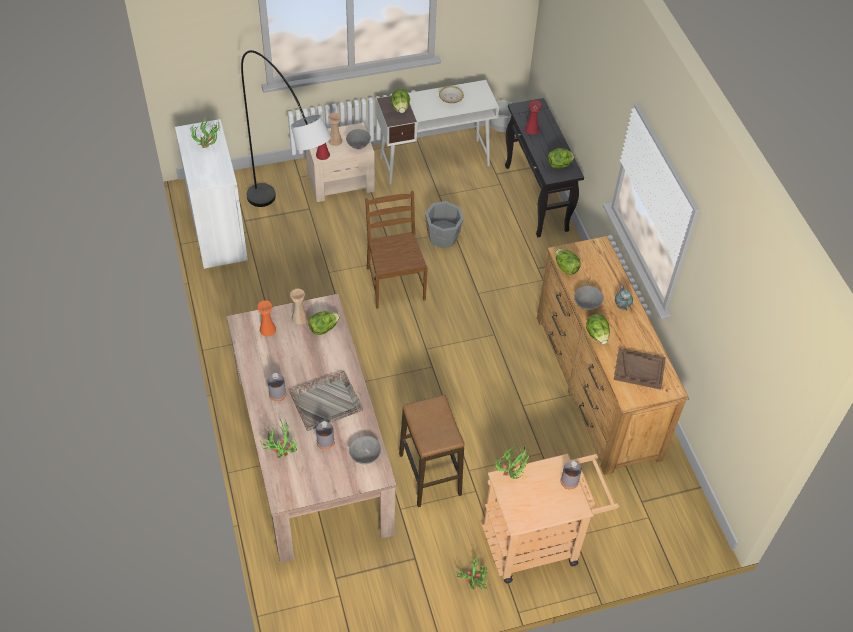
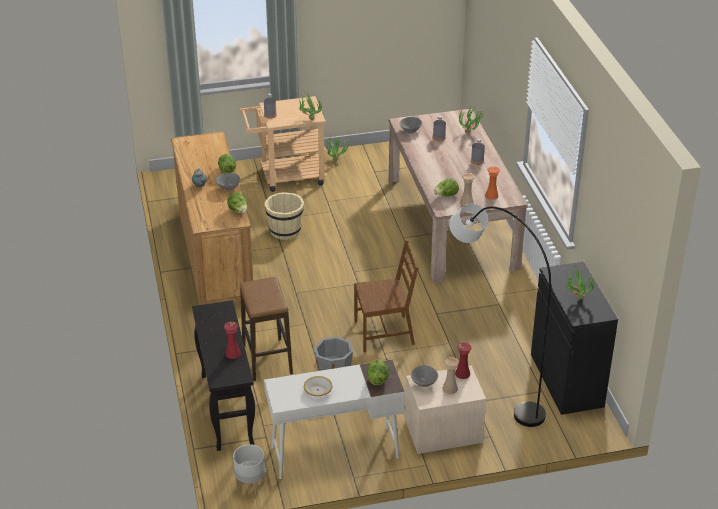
camera: 175 degrees left, 15 degrees down
white cabinet [175,119,248,269] -> black cabinet [531,262,618,415]
grey tray [290,371,363,431] -> none
brown chair [365,191,428,309] -> brown chair turned 90 degrees counterclockwise [354,240,419,352]
stool [399,395,465,507] -> stool moved to [240,277,293,381]
lettuce [548,148,574,168] -> none
brown tray [614,348,666,390] -> none
none -> beige bucket [264,192,304,240]

